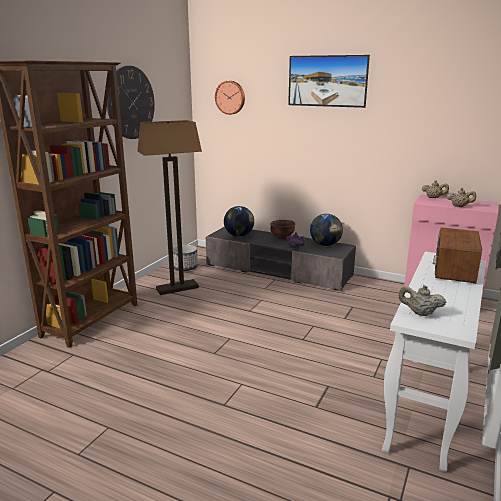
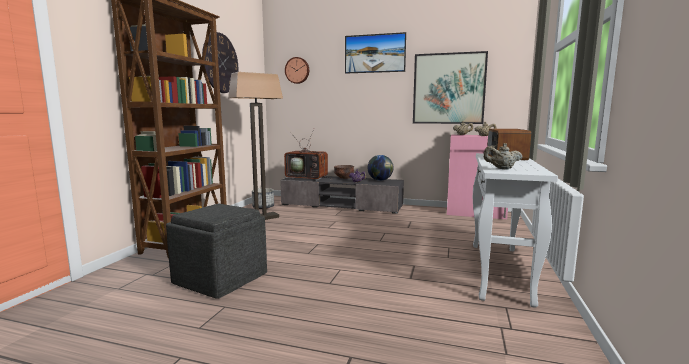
camera: 10 degrees left, 10 degrees down
globe [224,206,254,237] -> television [284,129,333,181]
none -> grey ottoman [166,203,267,299]
none -> picture [413,51,488,124]

